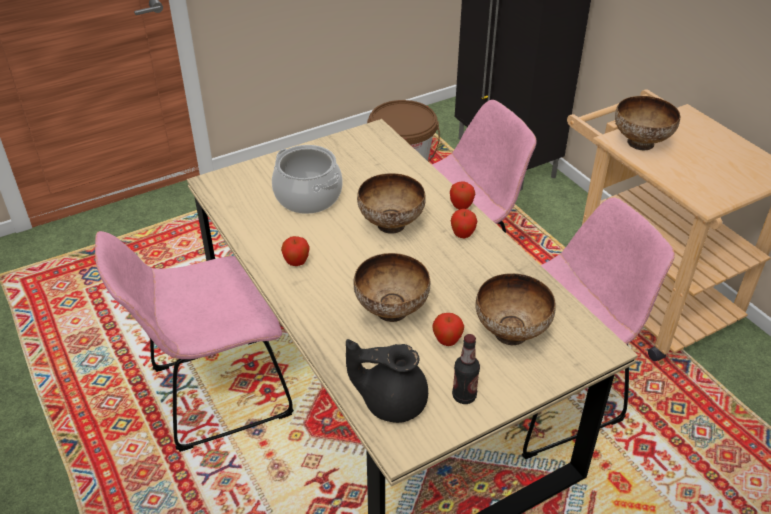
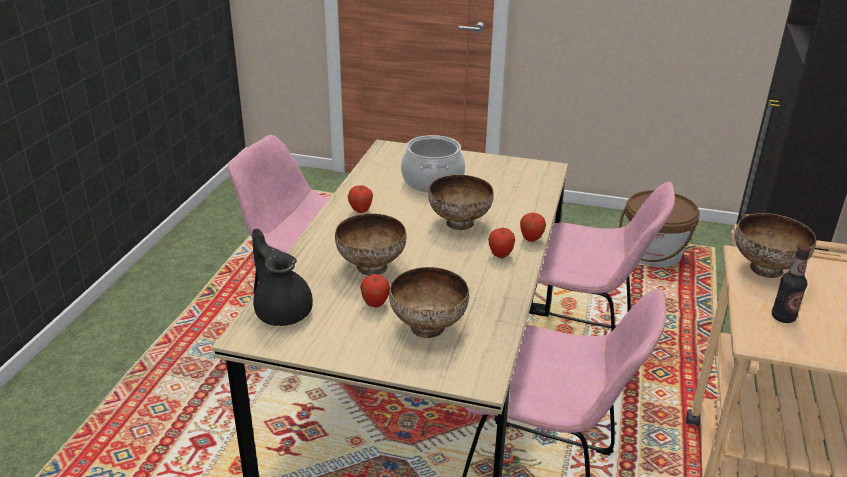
camera: 45 degrees right, 10 degrees down
bottle [452,334,480,404] -> bottle moved to [772,245,810,323]

